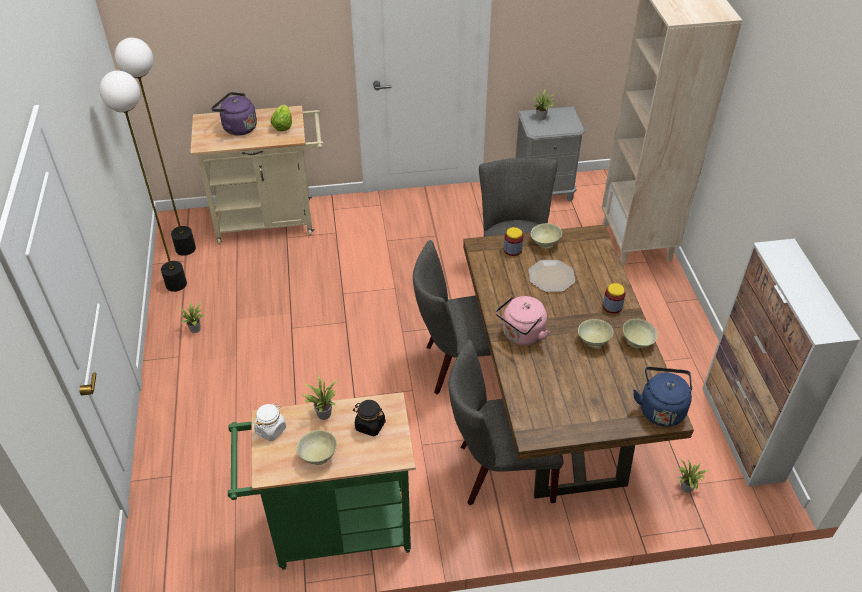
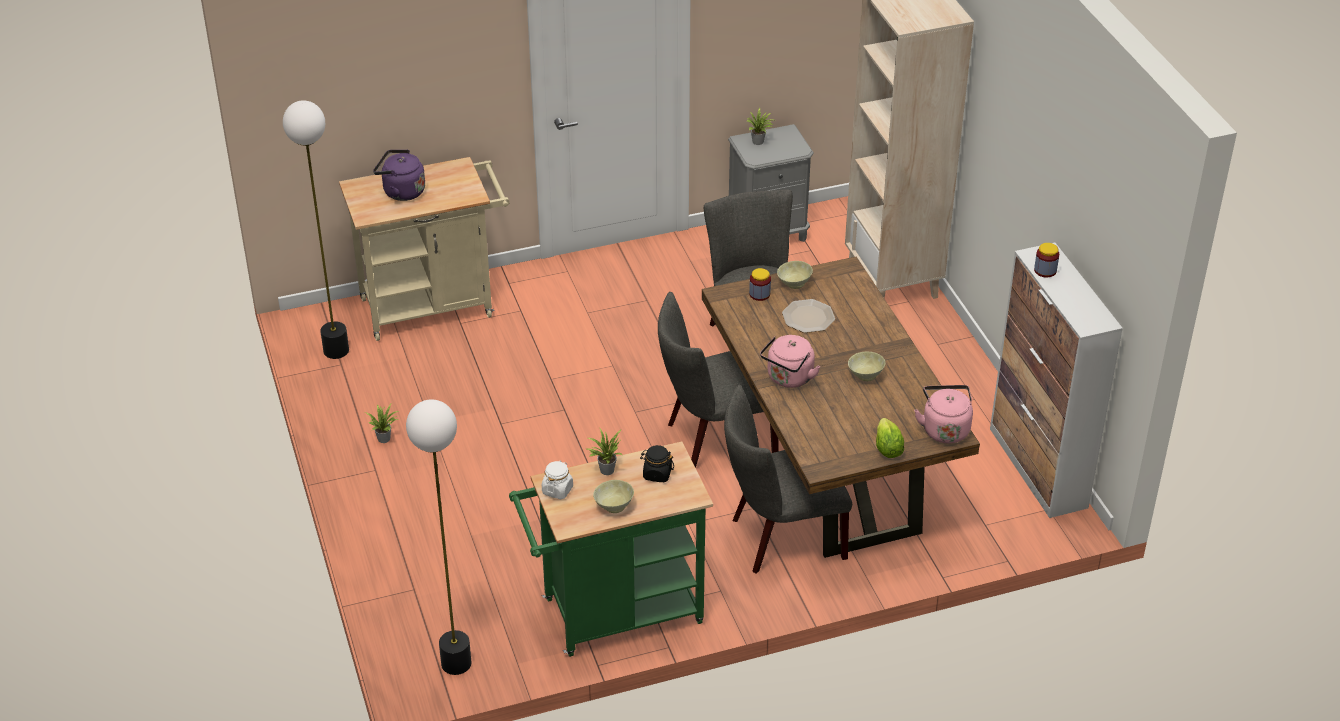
camera: 10 degrees left, 5 degrees down
floor lamp [99,71,187,292] -> floor lamp moved to [406,399,471,675]
lettuce [271,104,292,131] -> lettuce moved to [876,418,904,458]
jar [603,283,626,314] -> jar moved to [1034,243,1059,277]
beige bowl [623,319,658,348] -> none
blue kettle [633,367,692,427] -> pink kettle [914,385,973,443]
potted plant [677,457,710,493] -> none

